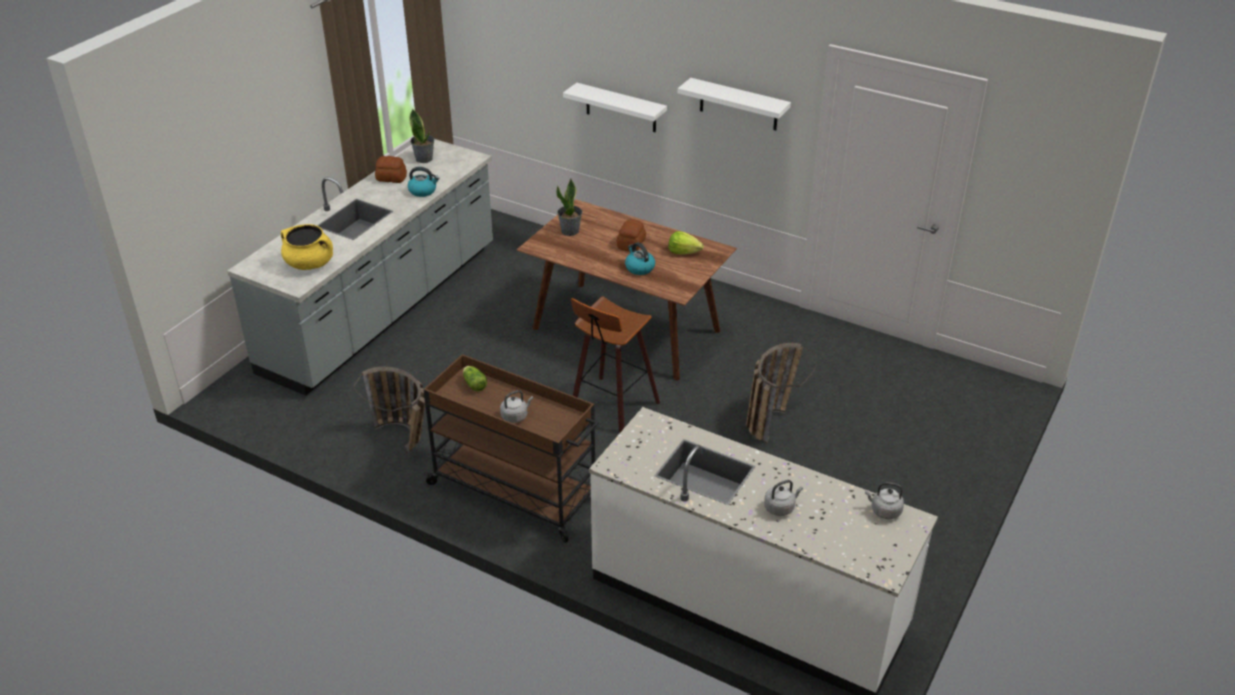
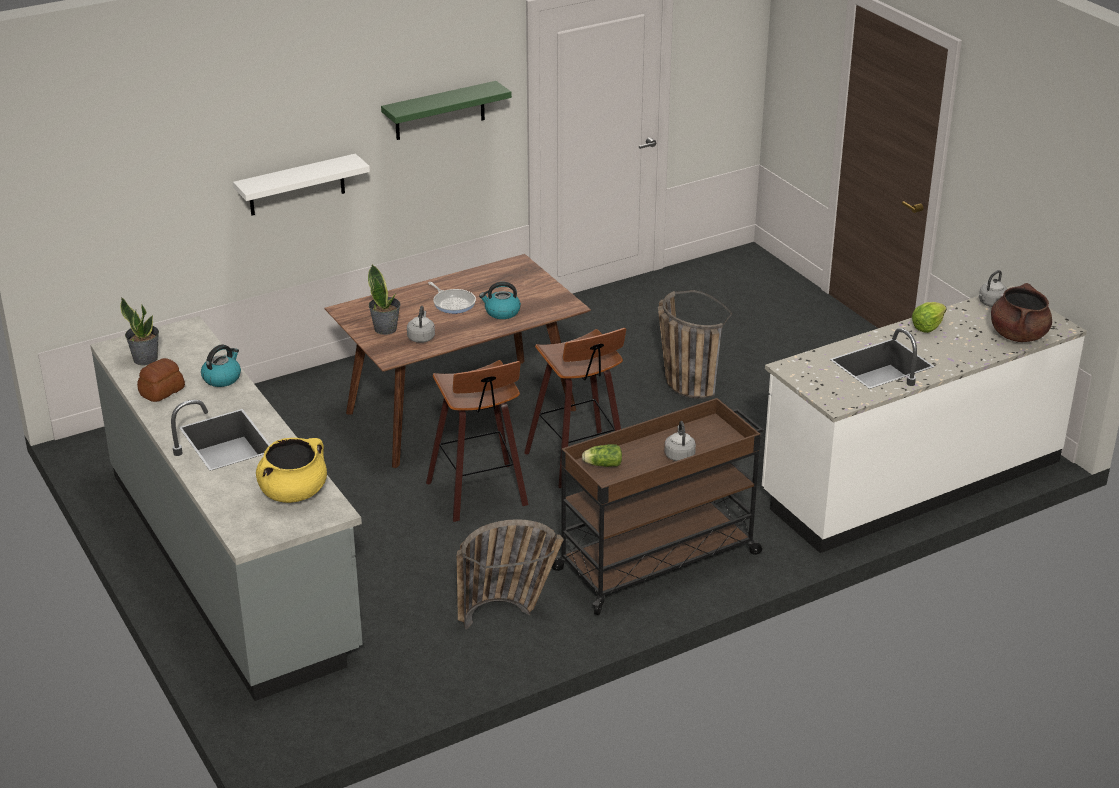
camera: 60 degrees left, 5 degrees down
bread [616,219,646,252] -> frying pan [428,282,476,314]
lettuce [668,231,704,255] -> lettuce moved to [912,302,946,333]
white shelf [678,78,791,131] -> green shelf [381,81,512,140]
grey kettle [764,480,803,516] -> grey kettle moved to [407,306,435,343]
none -> stool [426,360,528,522]
none -> brown cooking pot [991,283,1052,342]

